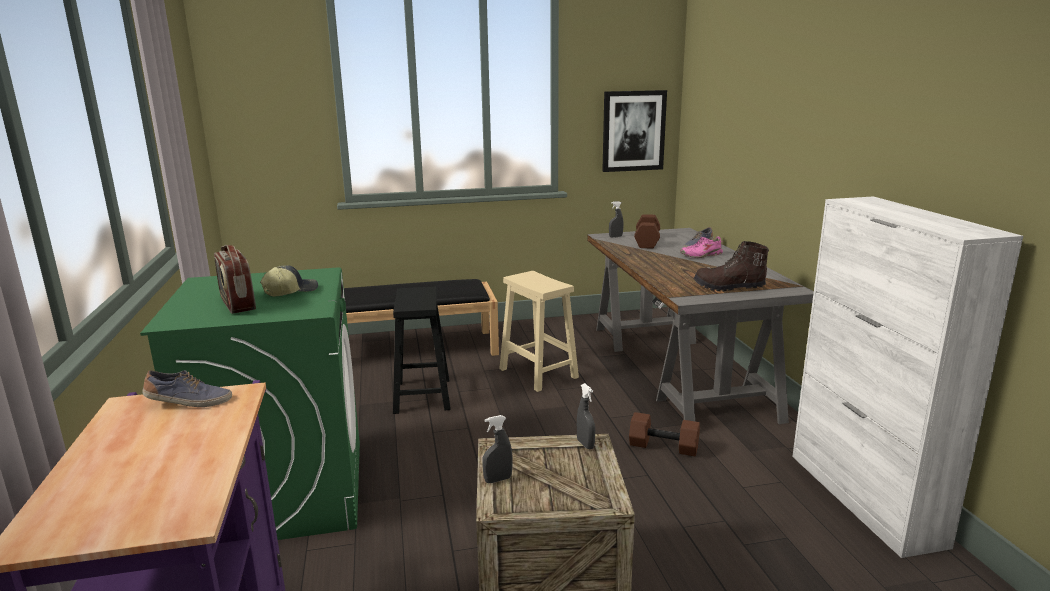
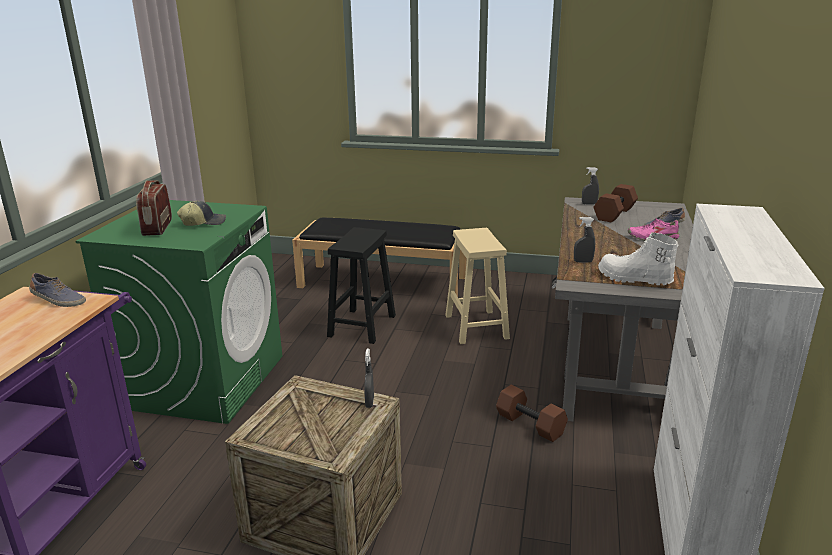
camera: 25 degrees right, 5 degrees up
grey spray bottle [482,415,513,483] -> grey spray bottle moved to [574,217,595,263]
picture [602,90,667,172] -> none
brown boot [694,241,769,291] -> white boot [598,233,678,285]

